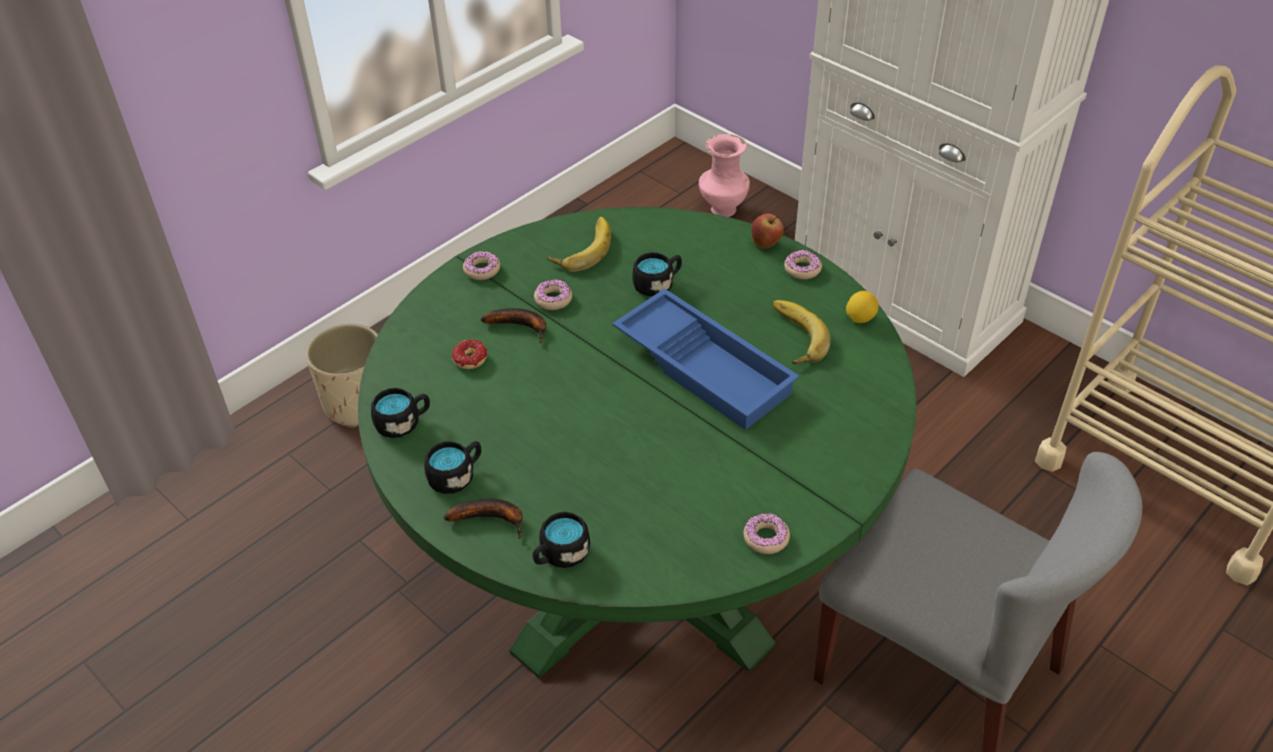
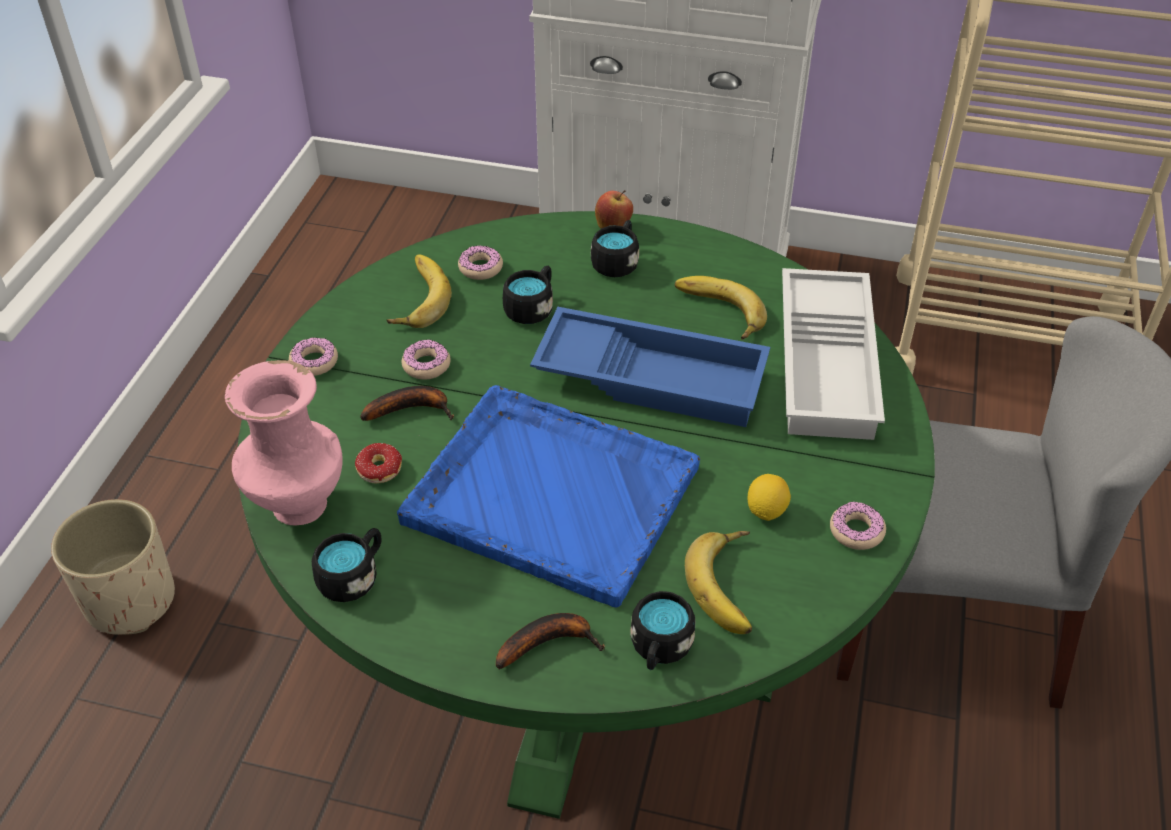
camera: 30 degrees left, 0 degrees up
black mug [424,441,481,494] -> black mug moved to [591,220,639,277]
pink vase [699,134,750,217] -> pink vase moved to [225,360,343,525]
donut [784,250,822,279] -> donut moved to [458,246,503,280]
lemon [846,291,879,323] -> lemon moved to [747,474,791,521]
none -> blue tray [397,385,700,607]
none -> banana [685,531,752,634]
none -> white tray [782,268,885,440]

